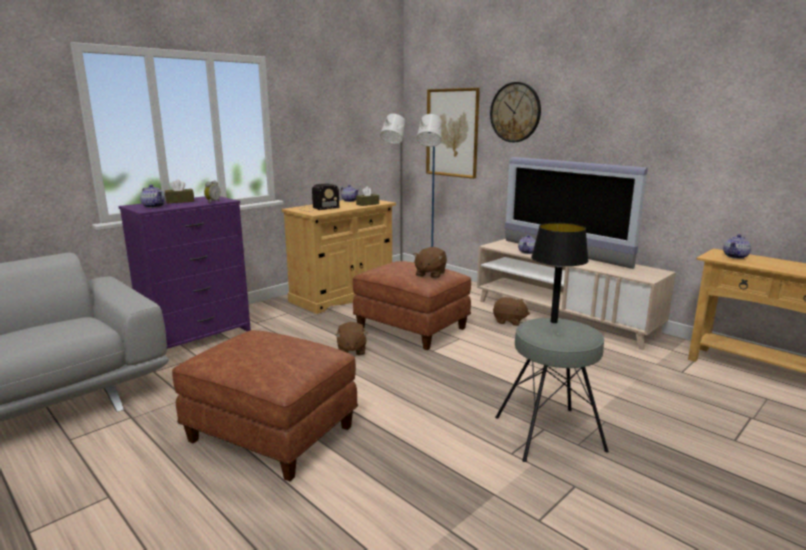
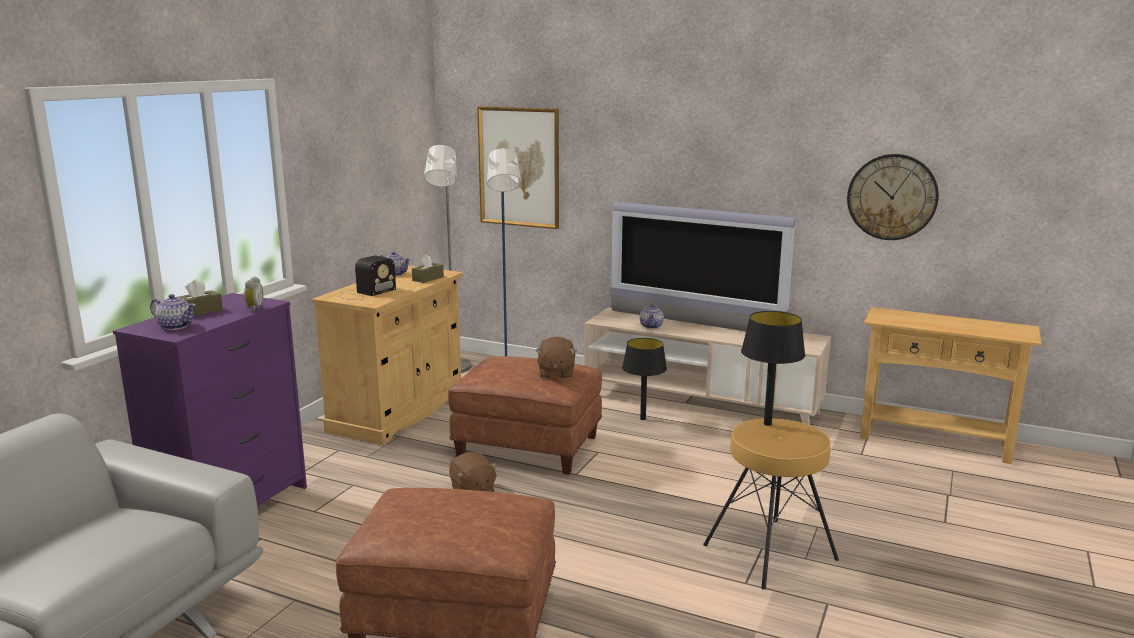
camera: 20 degrees left, 0 degrees up
wall clock [490,82,541,142] -> wall clock moved to [847,154,939,240]
brown plush toy [493,297,530,326] -> black table lamp [622,338,667,420]
grey stool [495,318,609,462] -> brown stool [703,418,839,590]
teapot [723,234,751,259] -> none

